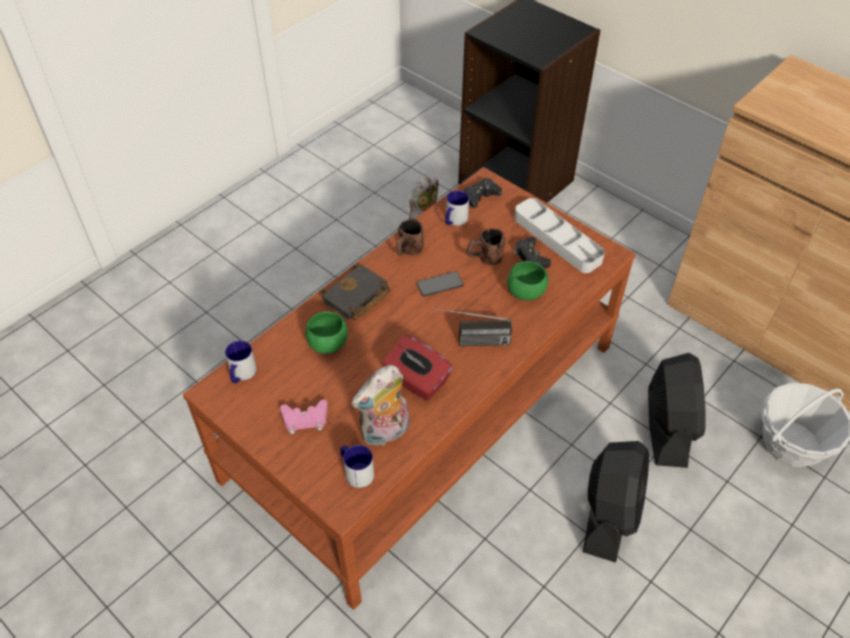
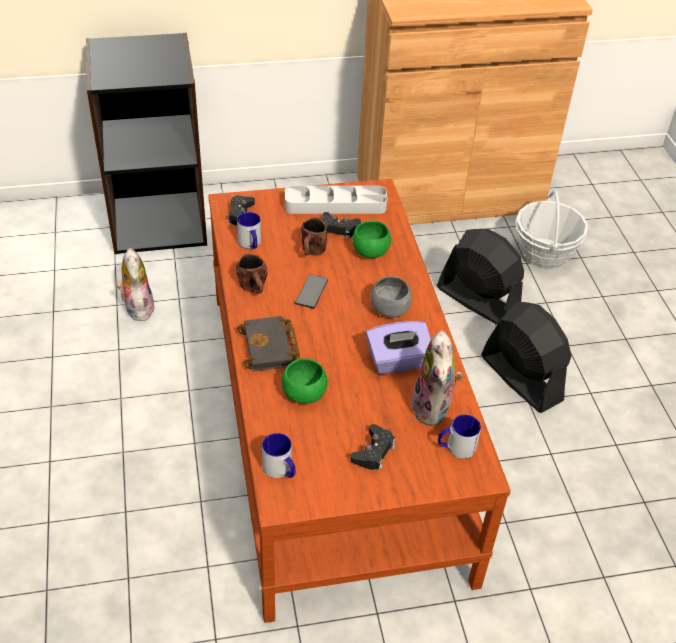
camera: 55 degrees left, 5 degrees down
pink game controller [280,400,328,434] -> black game controller [351,424,395,470]
red tissue box [382,335,453,401] -> purple tissue box [366,321,431,374]
radio [432,308,512,346] -> grey bowl [370,276,412,318]

